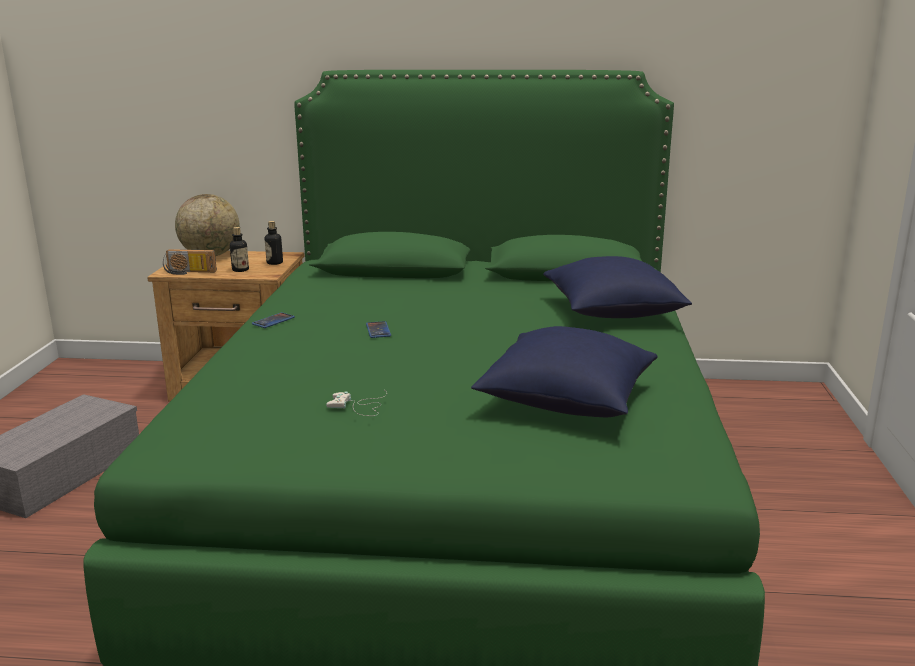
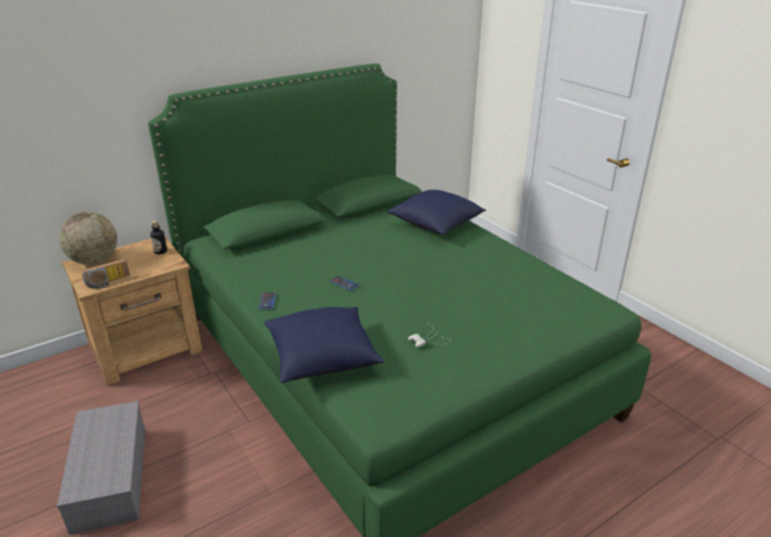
camera: 40 degrees left, 10 degrees up
bottle [230,227,249,272] -> none
blue pillow [471,326,658,417] -> blue pillow moved to [264,307,384,383]

